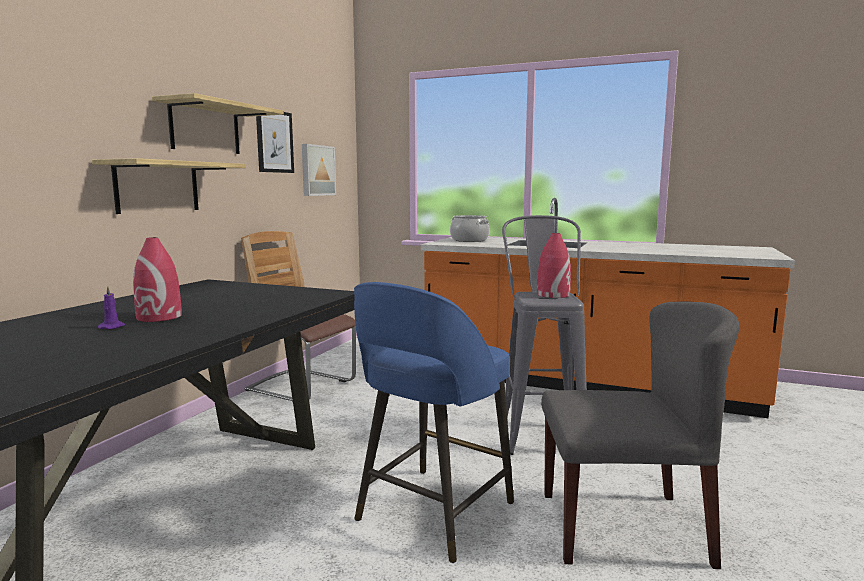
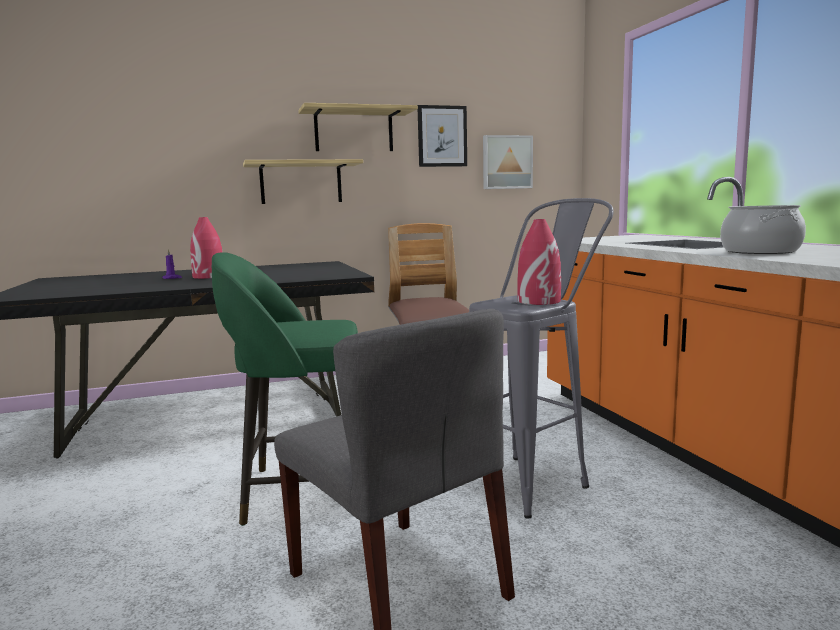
camera: 50 degrees right, 0 degrees up
blue stool [354,282,514,563] -> green stool [212,252,358,526]
cooking pot [450,215,490,242] -> cooking pot moved to [720,205,806,254]

